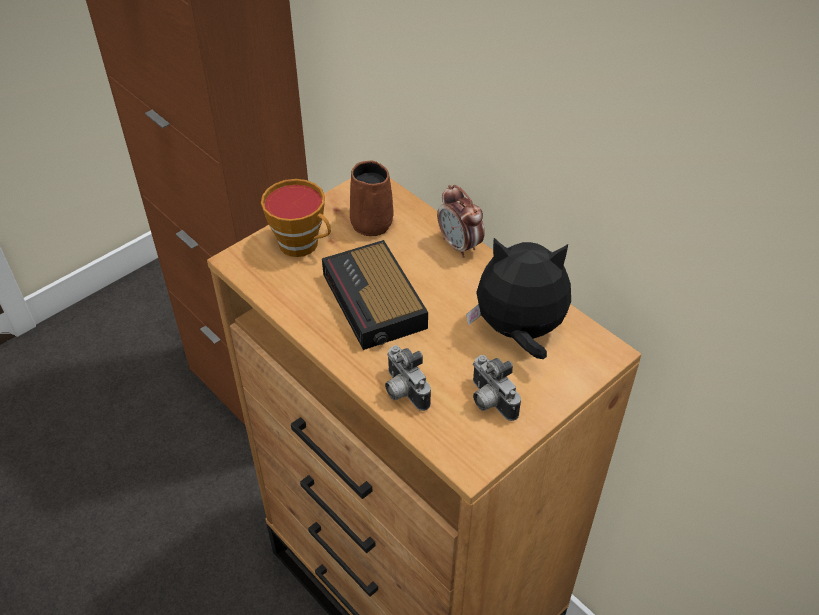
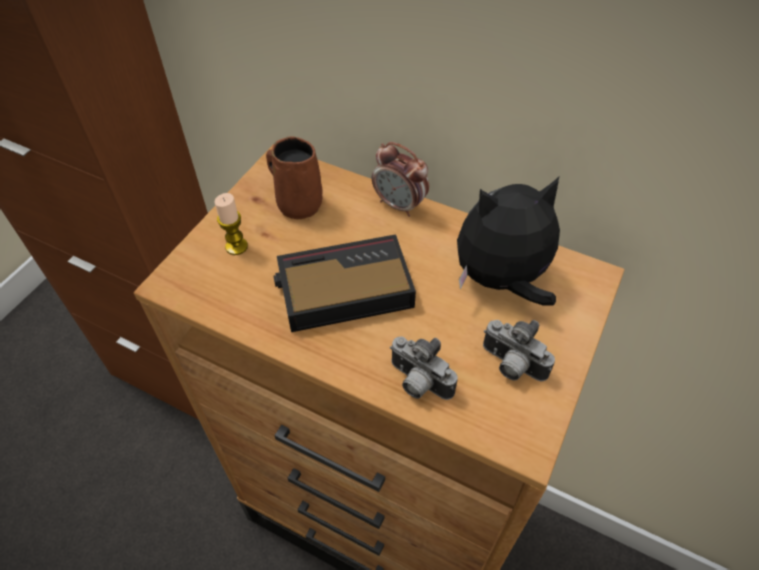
camera: 20 degrees left, 5 degrees up
cup [261,179,331,257] -> candle [215,193,248,255]
alarm clock [322,240,428,350] -> alarm clock turned 120 degrees clockwise [273,234,416,332]

